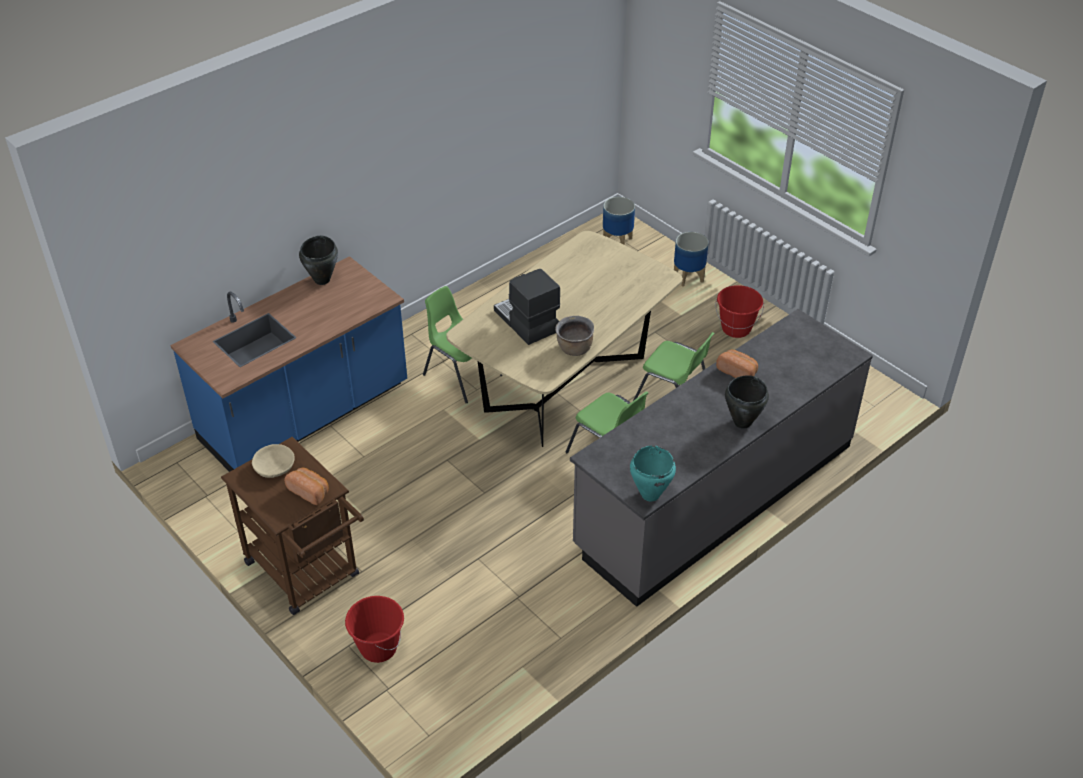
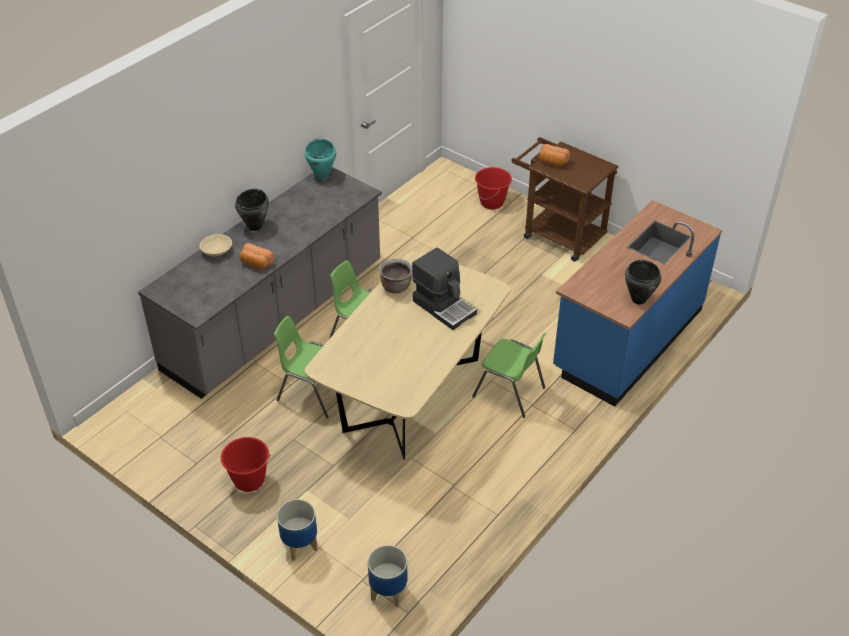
camera: 170 degrees right, 0 degrees up
beige bowl [252,444,295,478] -> beige bowl moved to [200,234,232,257]

